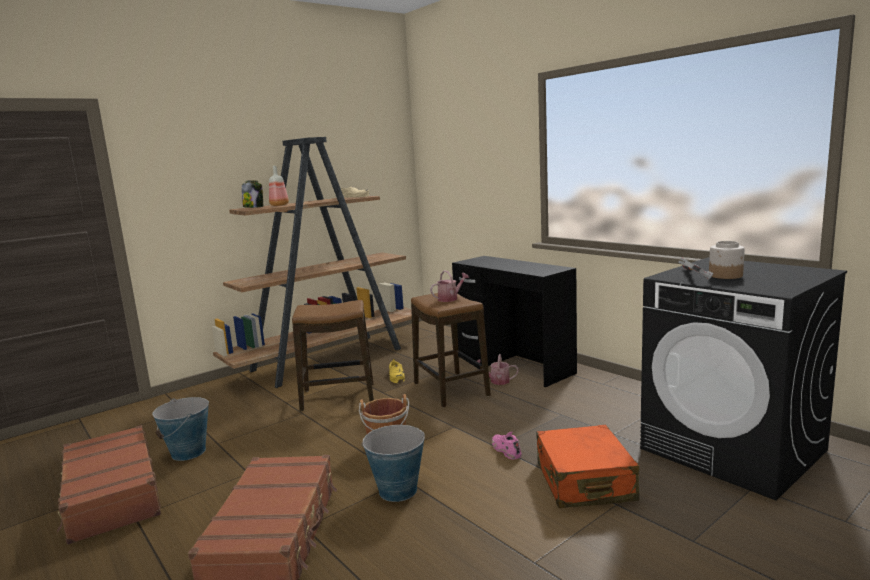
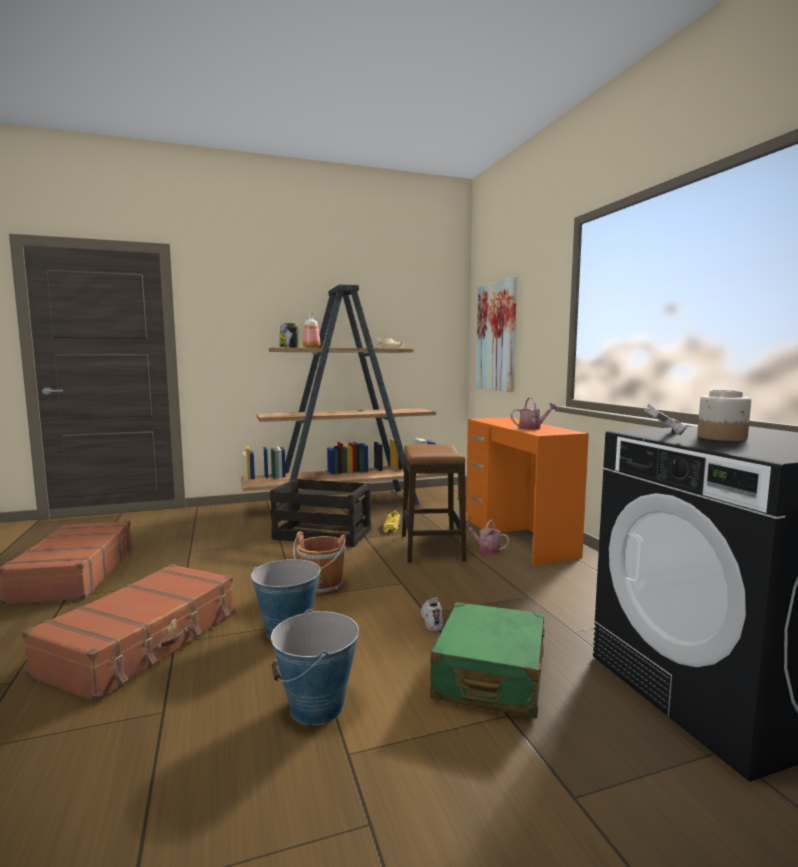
camera: 20 degrees right, 5 degrees down
bucket [152,397,209,461] -> bucket moved to [271,609,359,725]
stool [292,300,374,411] -> crate [270,479,371,547]
watering can [430,270,470,302] -> watering can moved to [511,397,558,430]
black desk [452,256,577,387] -> orange desk [466,417,589,565]
pink shoe [492,431,522,460] -> white shoe [421,598,443,631]
orange suitcase [536,425,639,508] -> green suitcase [430,602,545,719]
none -> picture [476,277,517,392]

